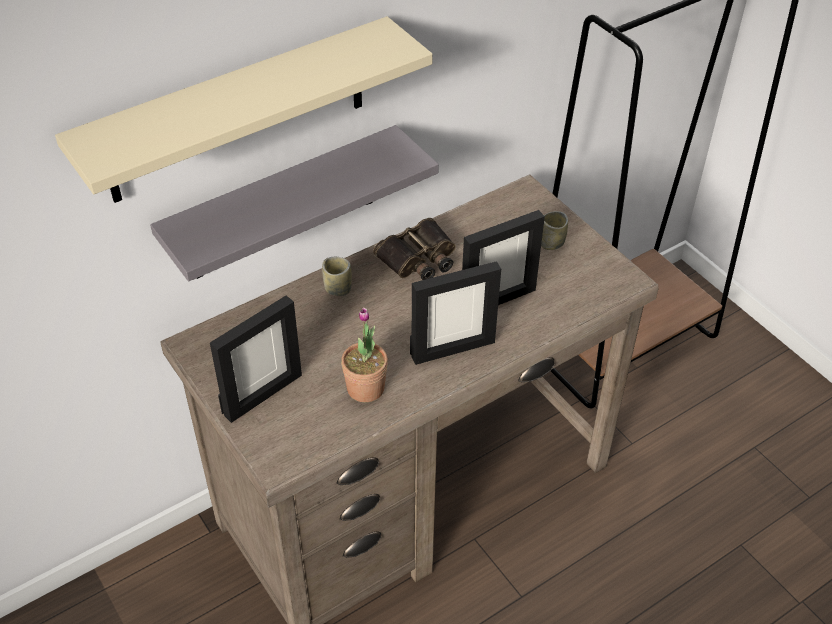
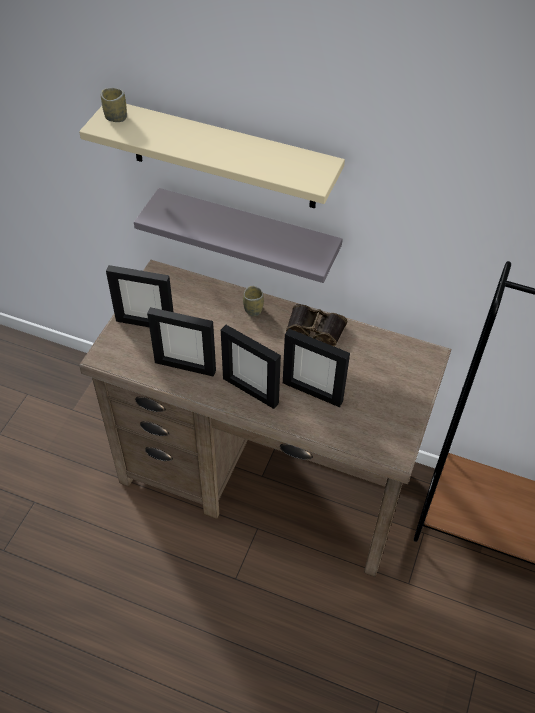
camera: 55 degrees right, 5 degrees up
potted plant [341,308,388,402] -> picture frame [147,307,216,377]
cup [541,211,568,250] -> cup moved to [101,88,127,122]

